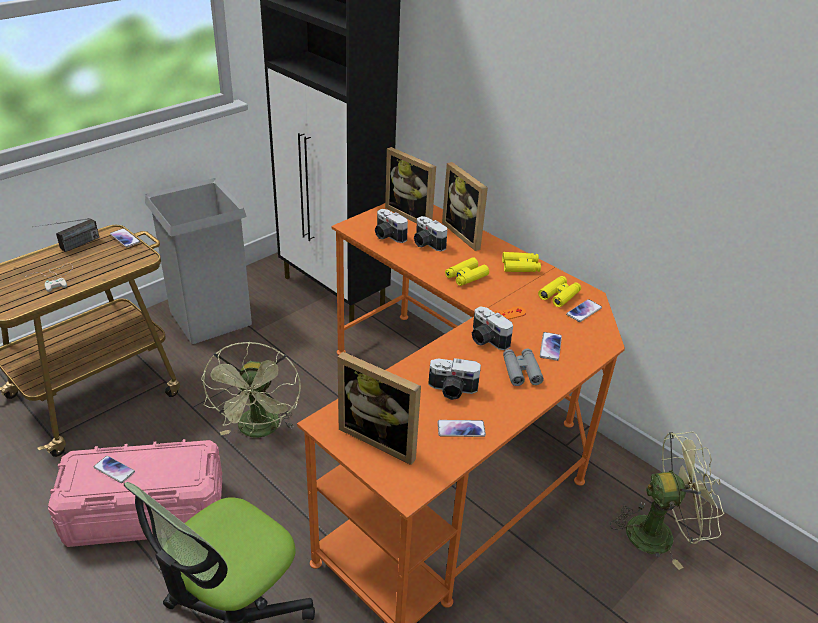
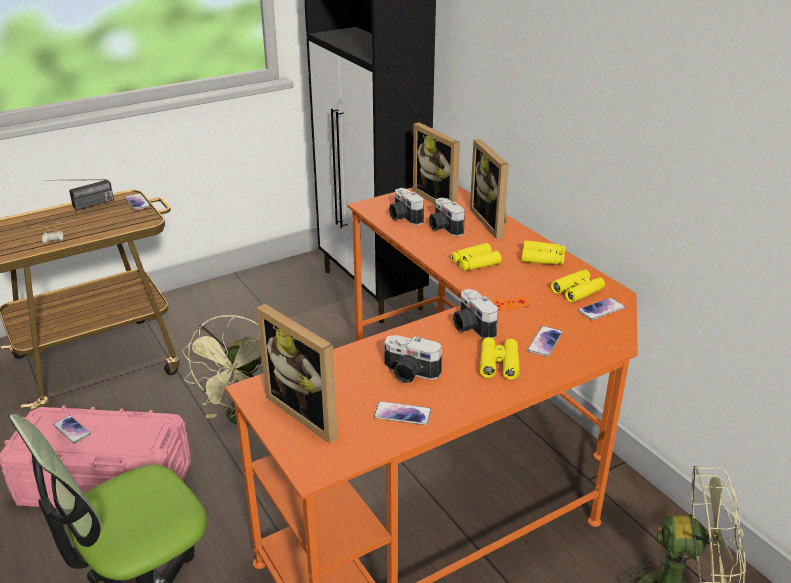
camera: 15 degrees right, 5 degrees down
grey trash can [145,178,252,344] -> none
grey binoculars [503,349,544,386] -> yellow binoculars [480,337,520,380]

